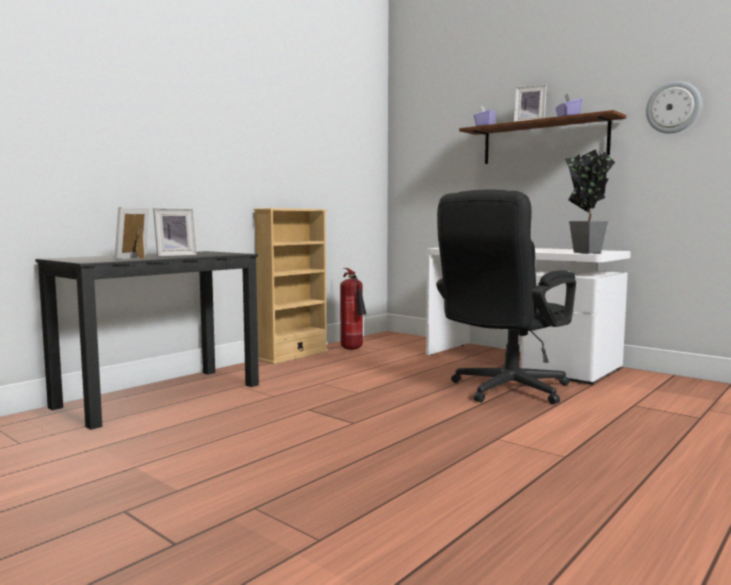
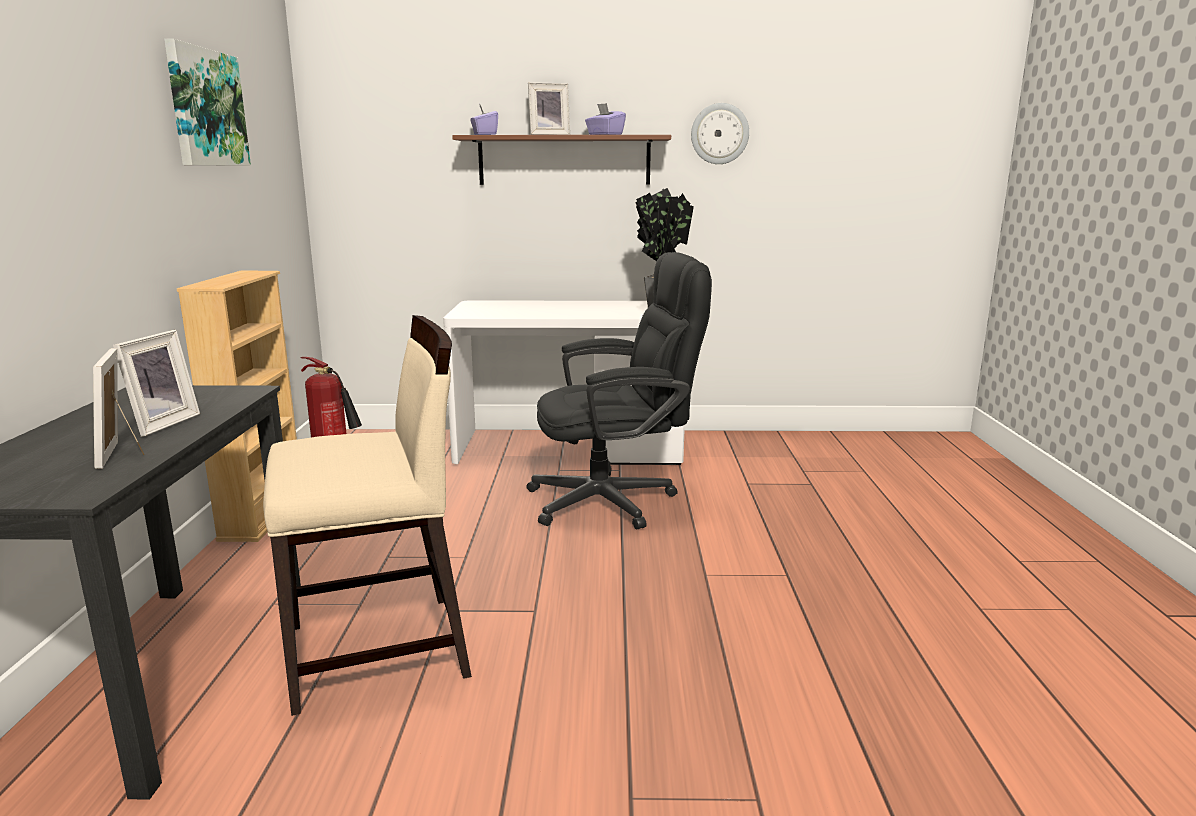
camera: 40 degrees left, 10 degrees up
black office chair [436,190,576,404] -> black office chair turned 105 degrees counterclockwise [526,252,712,530]
none -> picture [164,39,251,166]
none -> beige chair [263,315,472,716]

